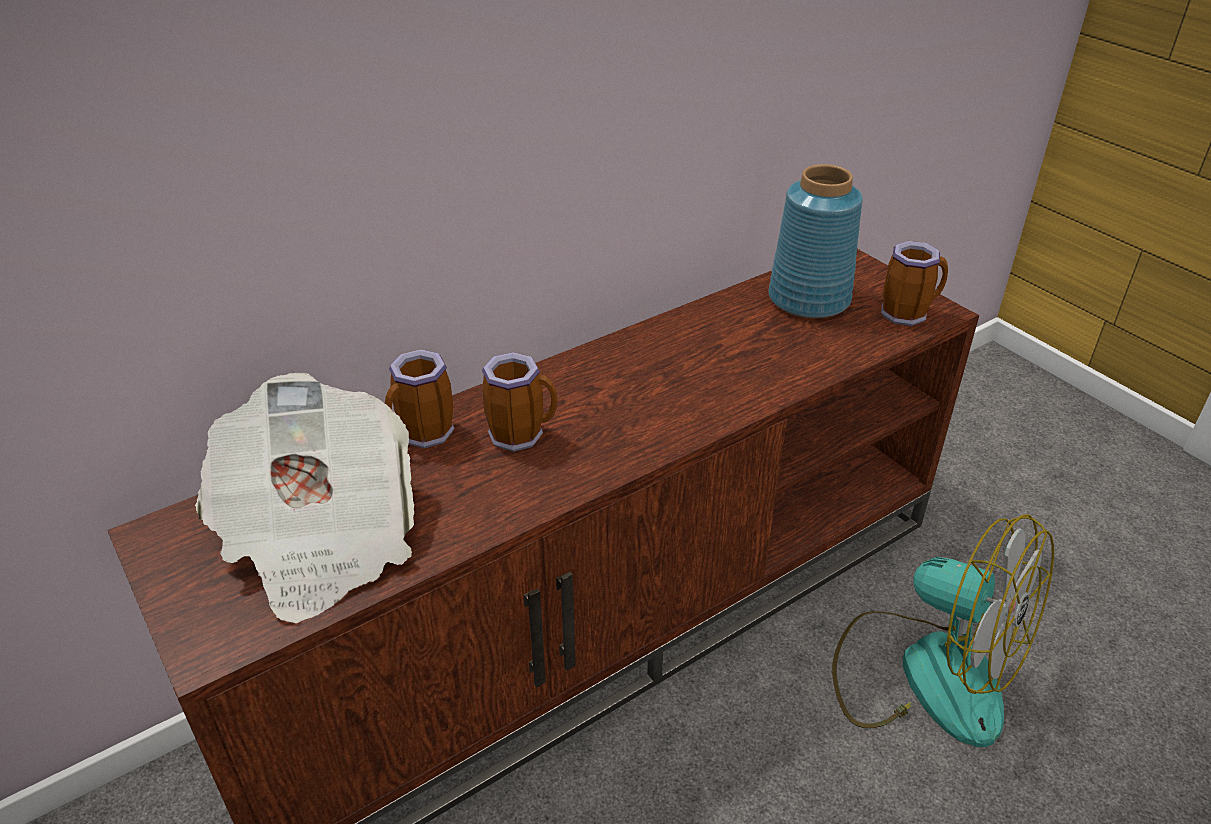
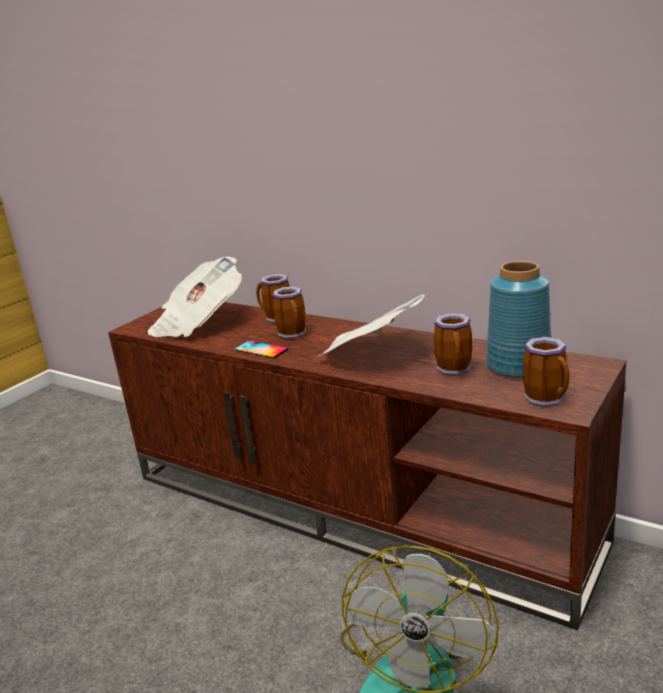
camera: 70 degrees right, 15 degrees down
none -> phone [235,341,288,358]
none -> newspaper [319,294,425,356]
none -> mug [434,313,472,376]

